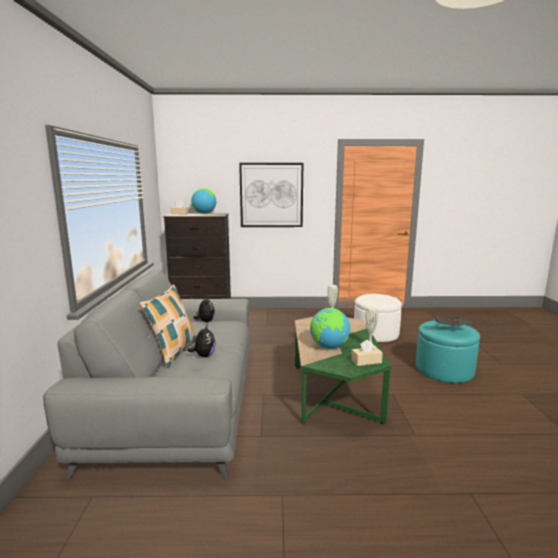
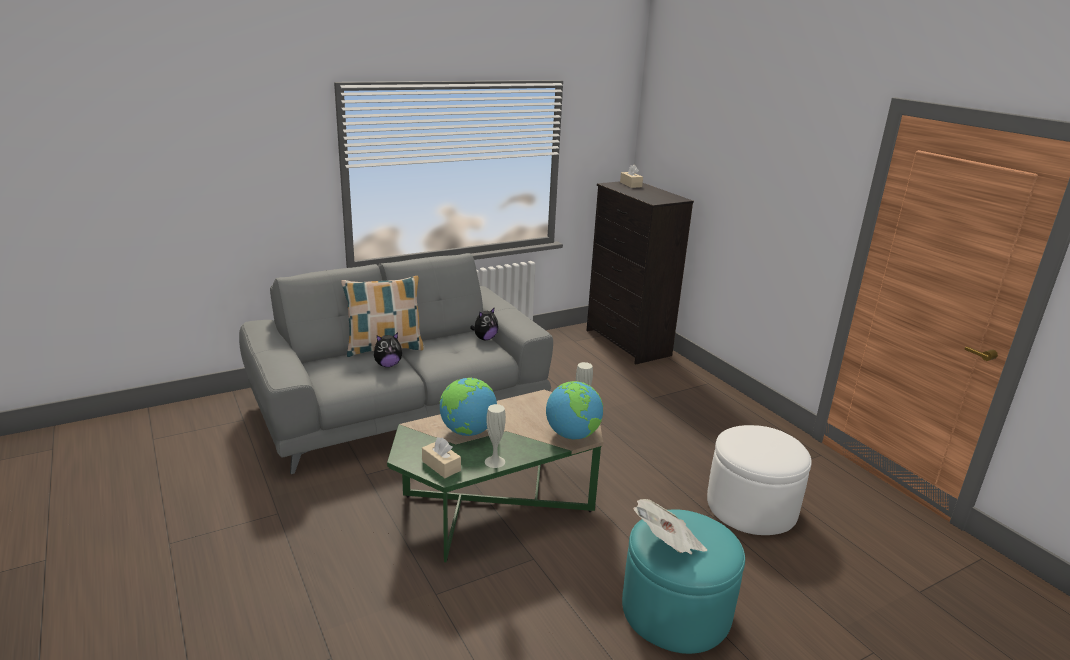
camera: 60 degrees right, 10 degrees up
globe [191,188,216,214] -> globe moved to [546,381,603,439]
picture [239,163,303,227] -> none

